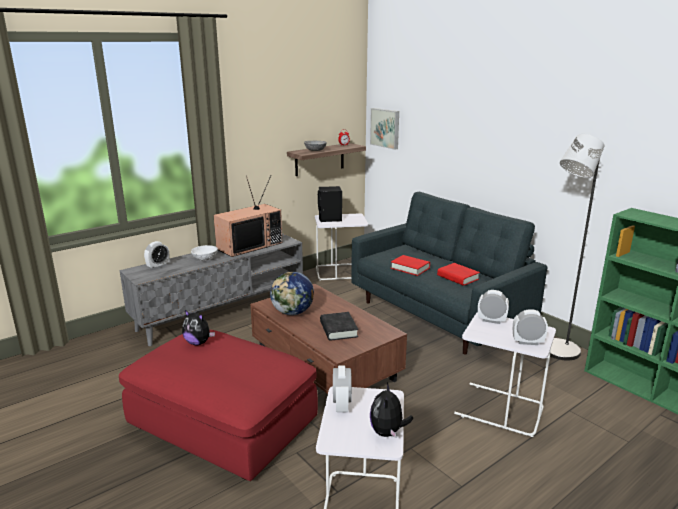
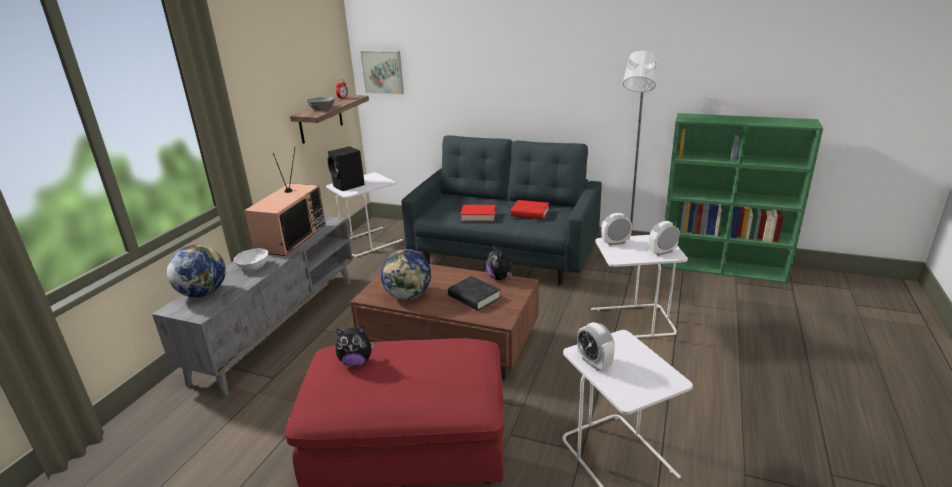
camera: 30 degrees left, 5 degrees up
alarm clock [144,241,170,269] -> globe [167,245,226,297]
plush toy [370,382,413,438] -> plush toy moved to [486,245,513,280]

